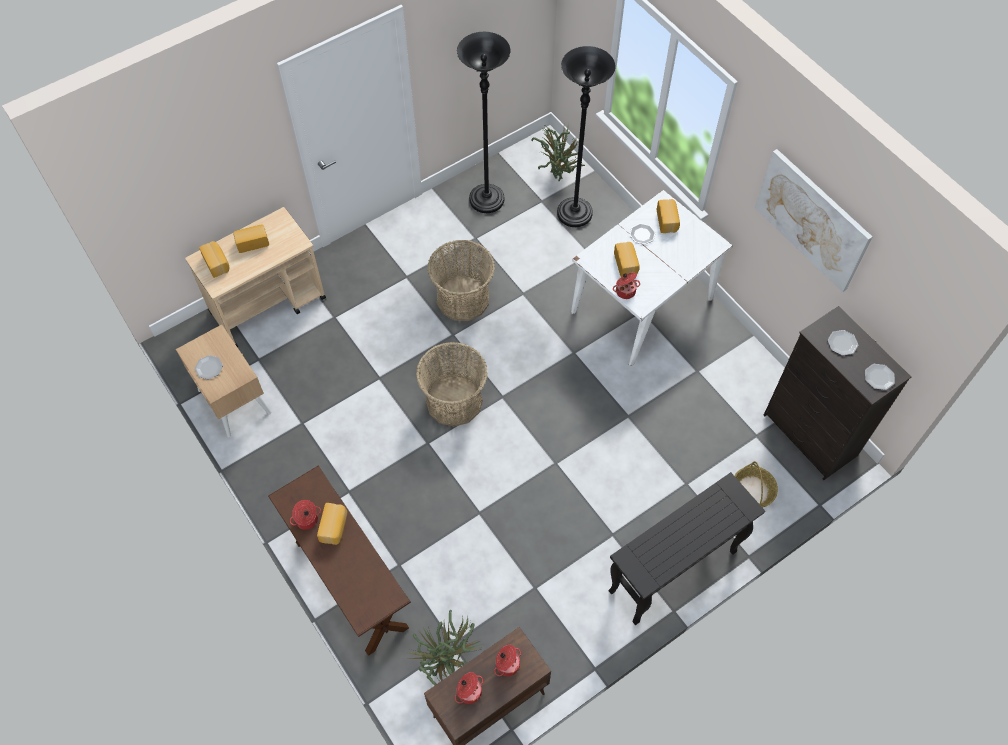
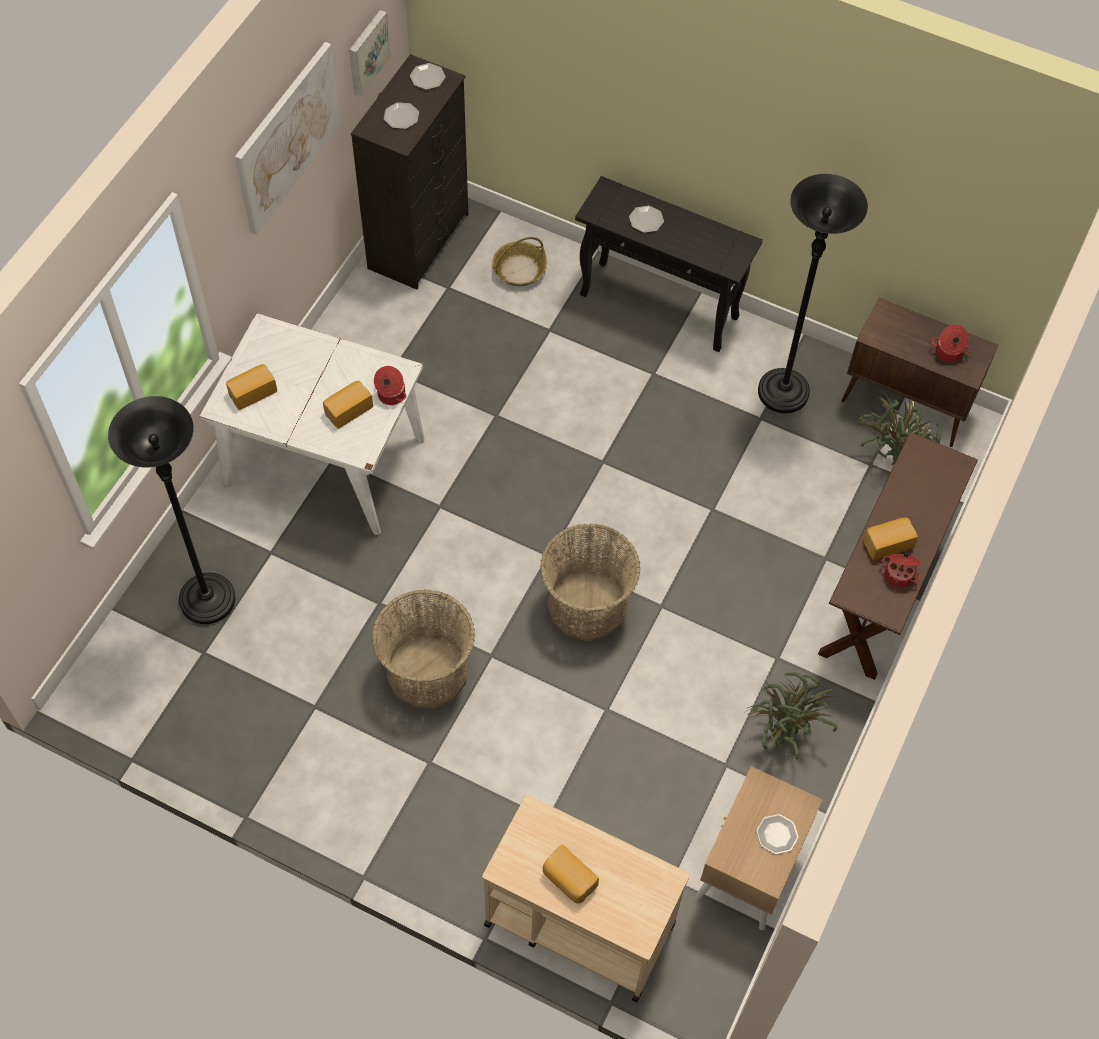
camera: 120 degrees left, 0 degrees up
bread [199,241,229,278] -> none
black floor lamp [457,32,511,213] -> black floor lamp moved to [758,174,868,413]
cooking pot [494,645,521,676] -> none
potted plant [531,123,585,181] -> potted plant moved to [745,672,840,760]
plate [629,223,656,245] -> plate moved to [629,205,664,233]
none -> picture [349,10,391,97]

